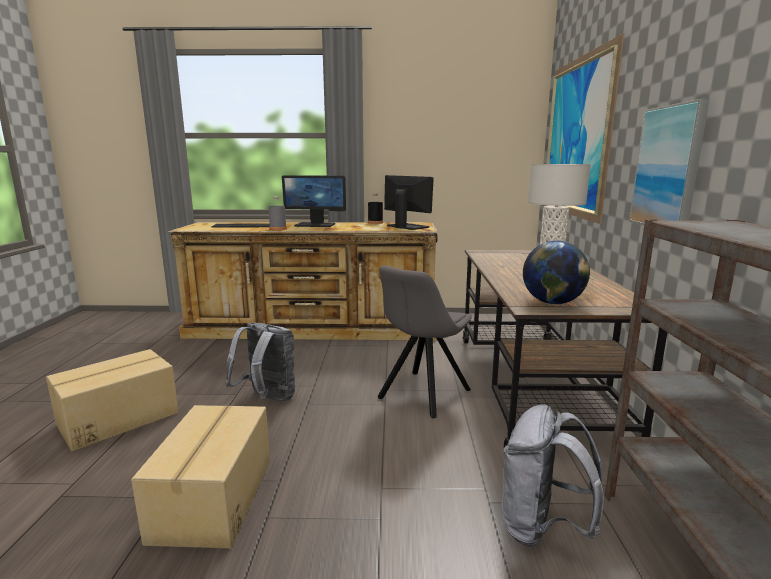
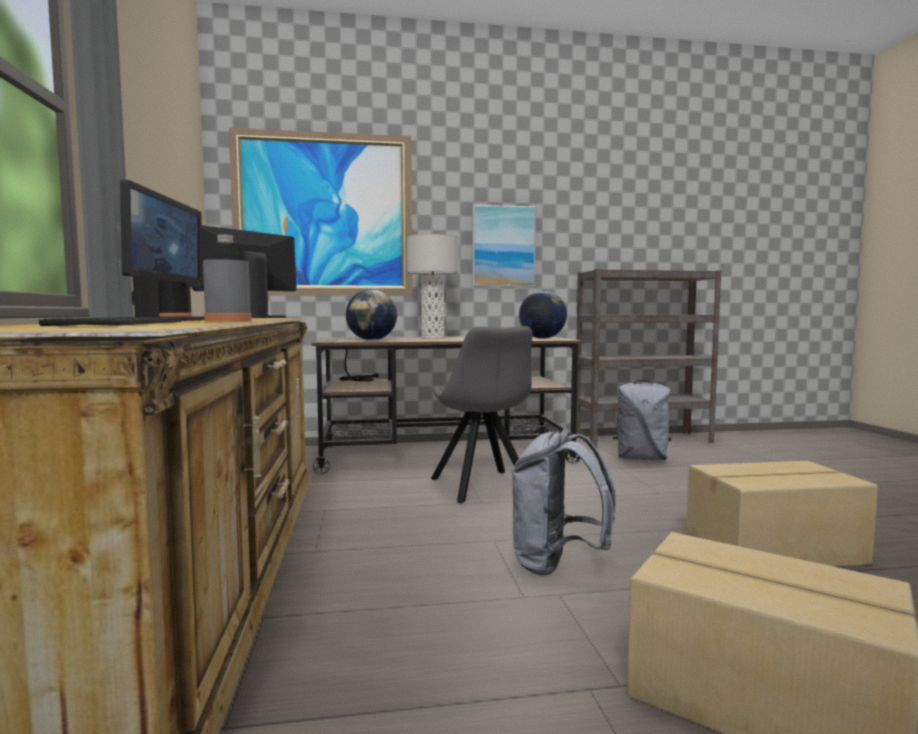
camera: 100 degrees left, 10 degrees down
grey chair [378,266,472,418] -> grey chair turned 45 degrees clockwise [431,326,532,503]
none -> globe [346,289,397,340]

